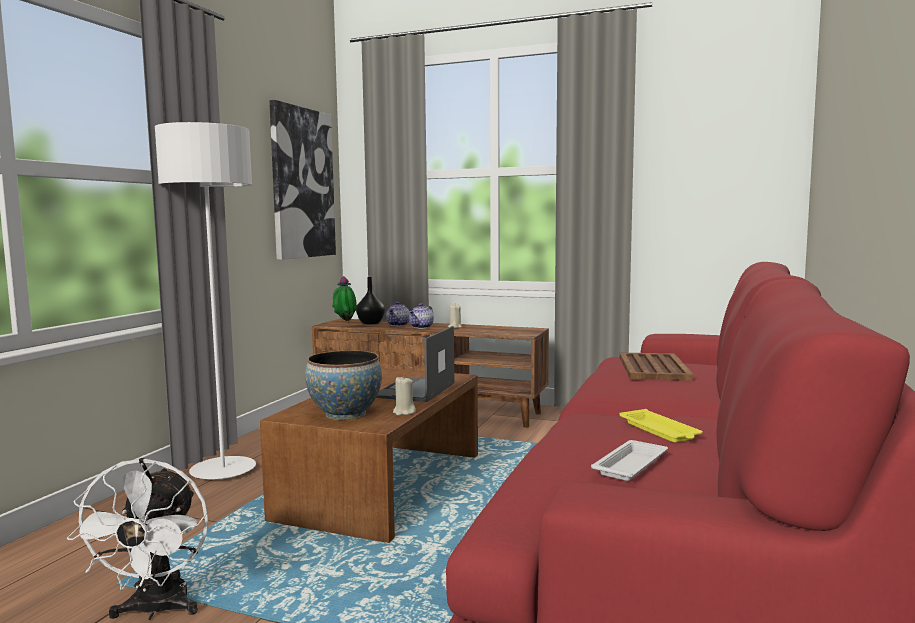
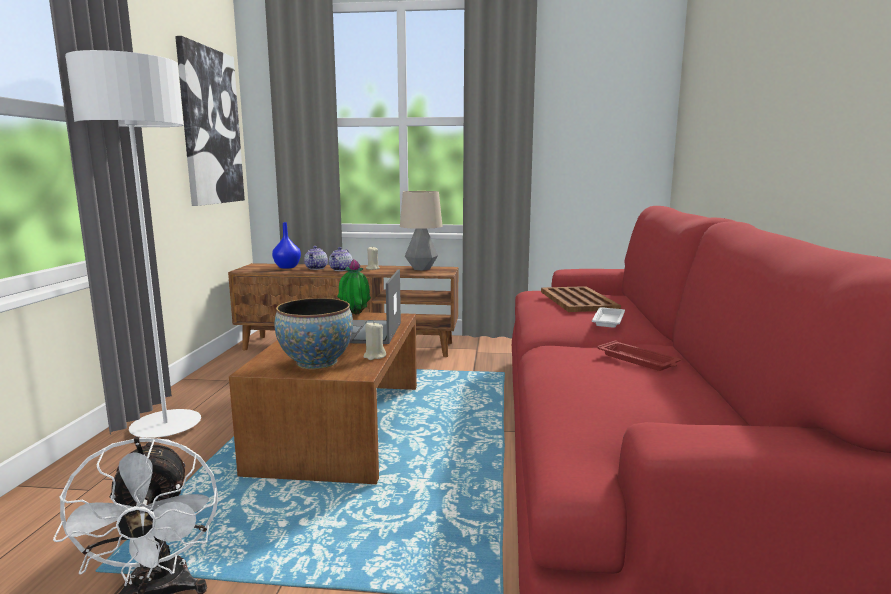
camera: 15 degrees left, 5 degrees up
potted plant [332,276,357,321] -> potted plant moved to [337,259,371,314]
black vase [356,277,385,324] -> blue vase [272,222,301,269]
white tray [591,440,668,481] -> white tray moved to [592,307,625,328]
yellow tray [619,409,703,442] -> red tray [597,340,681,371]
none -> table lamp [400,191,443,271]

